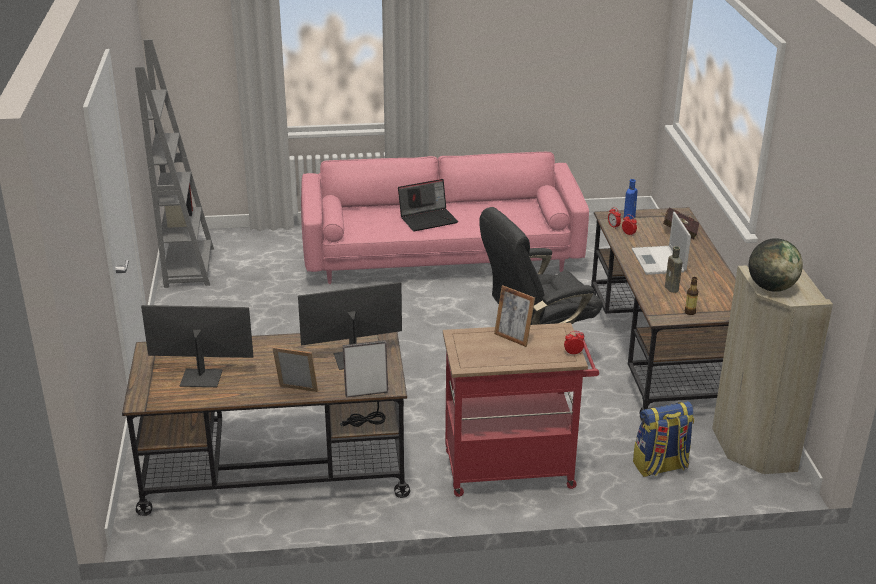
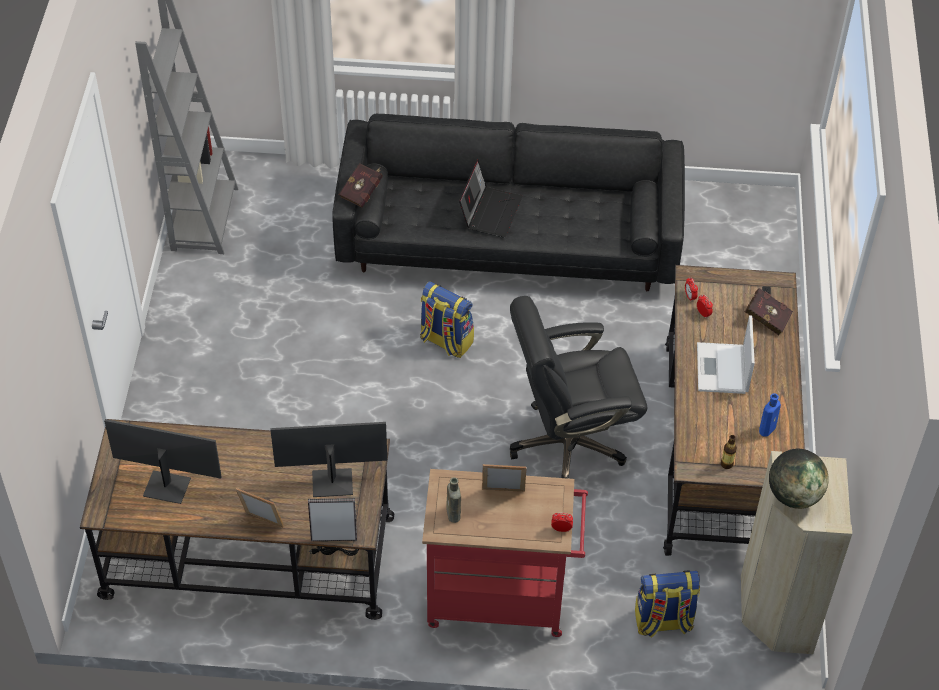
camera: 10 degrees right, 20 degrees up
pink sofa [301,152,589,284] -> black sofa [332,114,685,291]
laptop [398,179,458,231] -> laptop turned 60 degrees counterclockwise [459,159,523,238]
picture frame [494,285,535,347] -> picture frame turned 135 degrees clockwise [482,464,527,492]
blue bottle [624,179,637,219] -> blue bottle moved to [759,393,781,436]
brown bottle [665,246,682,293] -> brown bottle moved to [446,477,461,523]
none -> red book [339,163,383,208]
none -> backpack [420,281,474,358]

